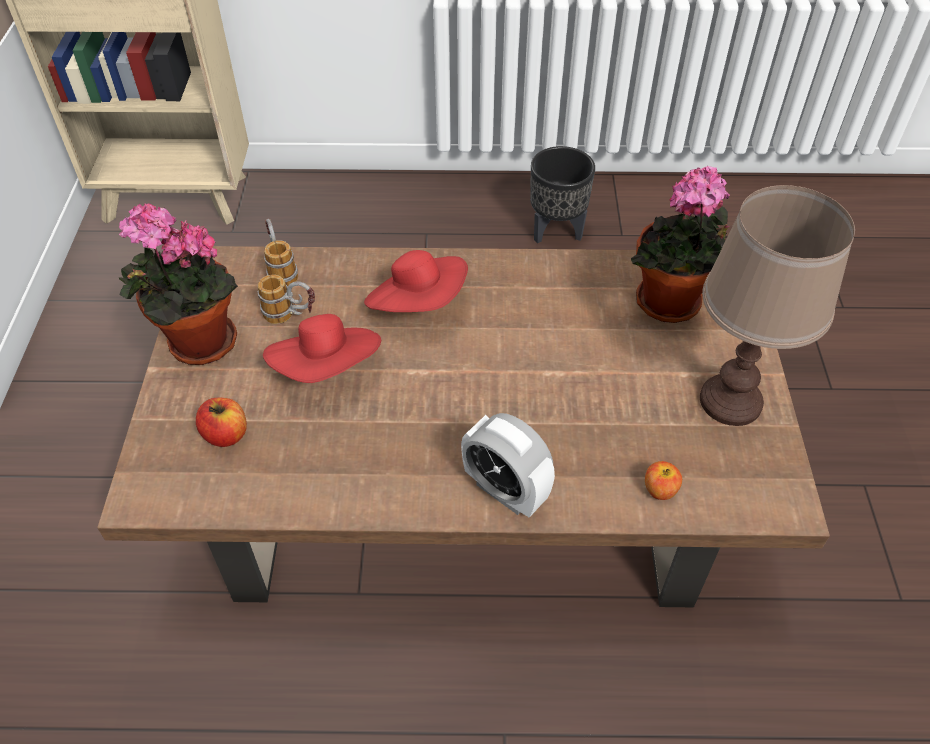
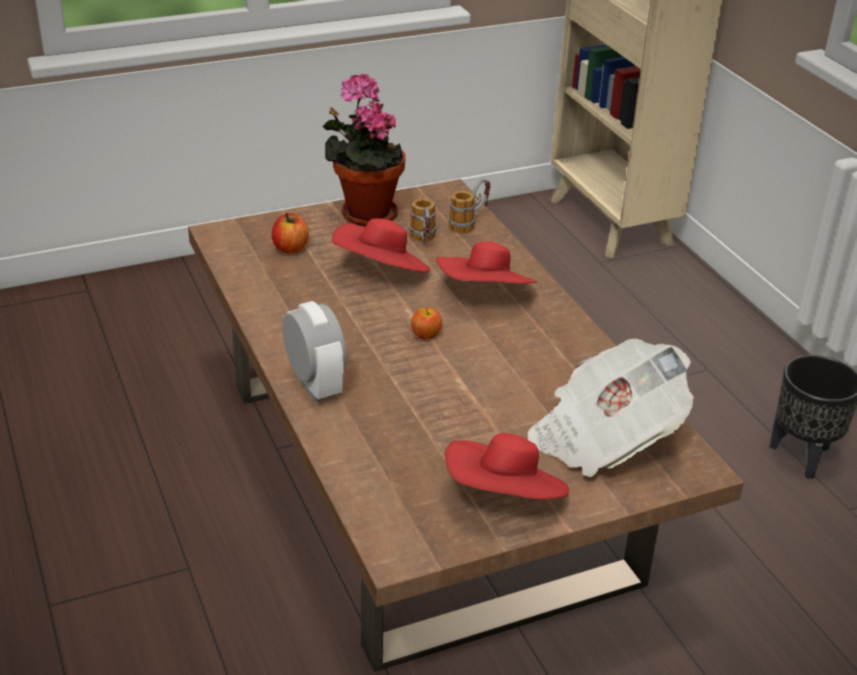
camera: 65 degrees right, 15 degrees down
alarm clock [461,413,555,517] -> alarm clock turned 135 degrees clockwise [283,301,346,401]
potted plant [631,166,730,323] -> newspaper [528,338,694,477]
apple [645,461,682,500] -> apple moved to [411,308,442,339]
brown table lamp [700,185,855,426] -> red hat [445,433,569,499]

